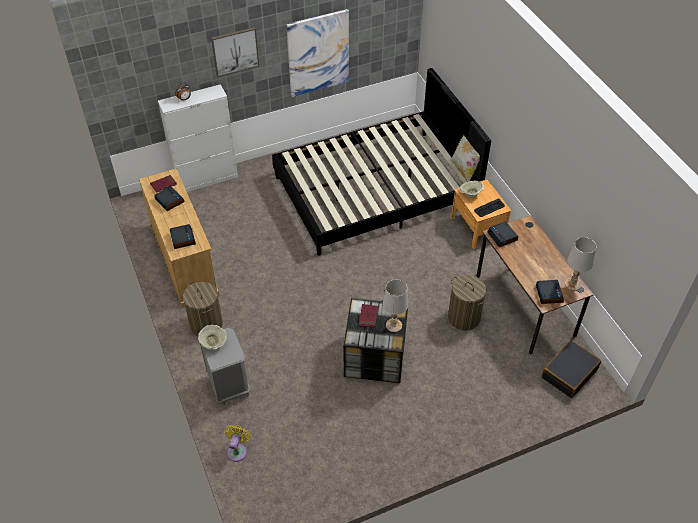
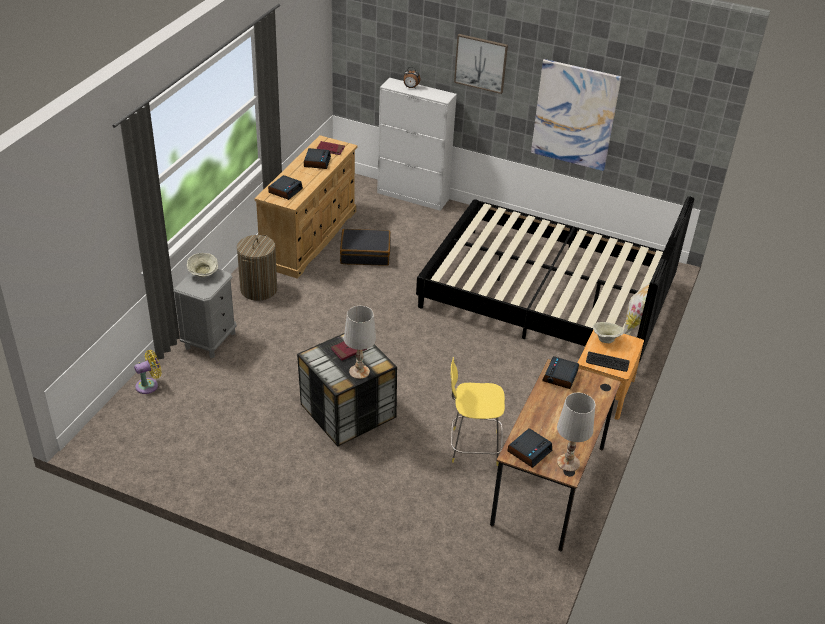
camera: 45 degrees right, 10 degrees down
laundry basket [448,275,486,331] -> yellow stool [451,357,505,466]
black suitcase [542,340,601,398] -> black suitcase moved to [340,229,391,266]

